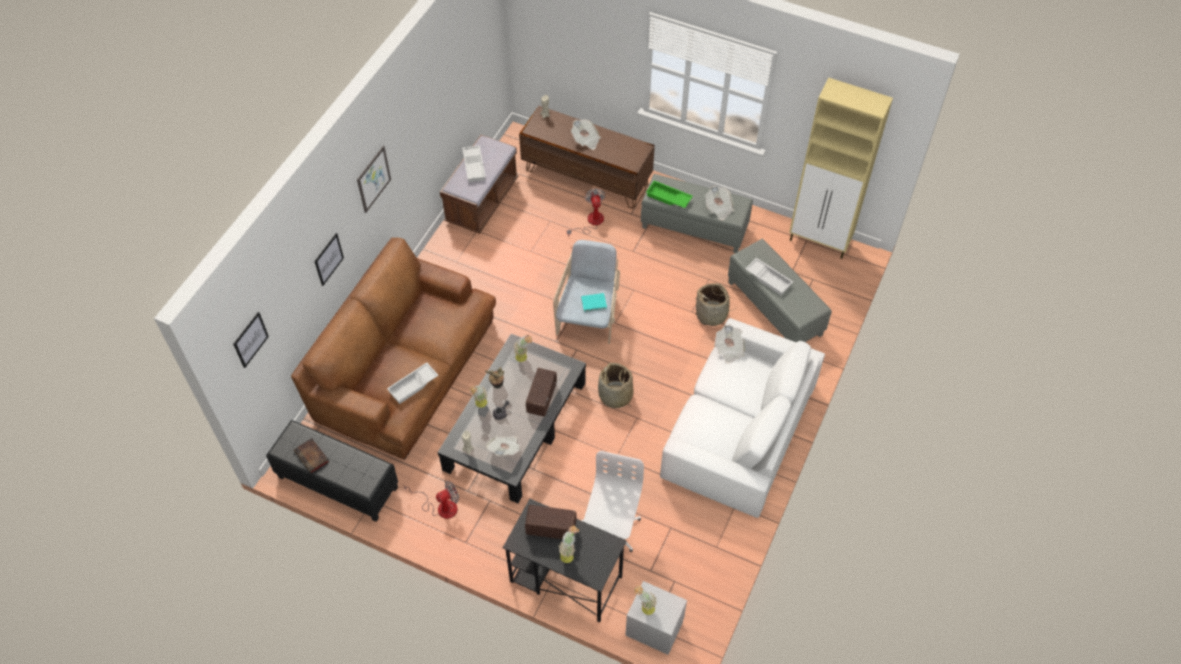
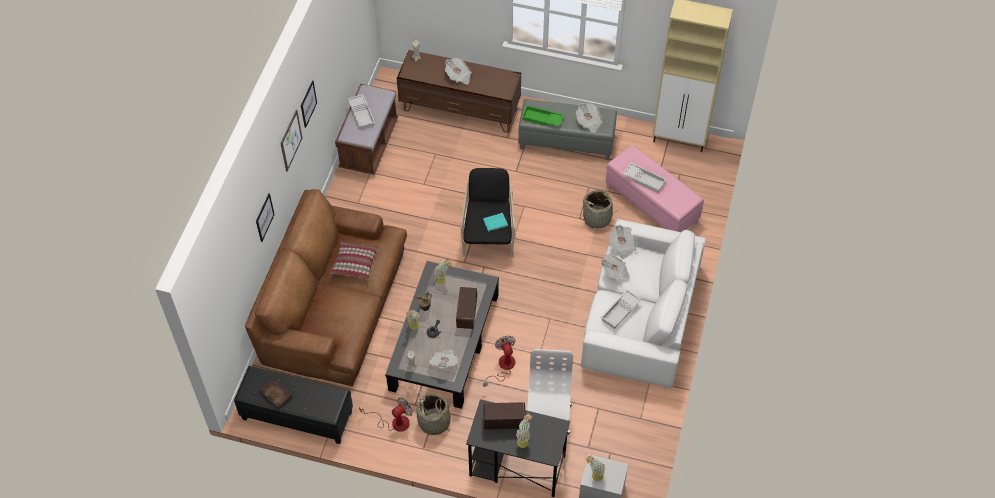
camera: 10 degrees left, 0 degrees up
picture [233,312,269,368] -> picture moved to [301,80,317,128]
white tray [387,363,439,404] -> white tray moved to [601,290,641,329]
beige armchair [553,240,620,344] -> black armchair [461,168,515,258]
fan [567,188,606,236] -> fan moved to [483,336,516,387]
basket [598,363,634,408] -> basket moved to [417,393,451,435]
grey ottoman [728,239,832,342] -> pink ottoman [606,144,704,232]
none -> pillow [330,241,378,280]
none -> newspaper [601,254,630,280]

